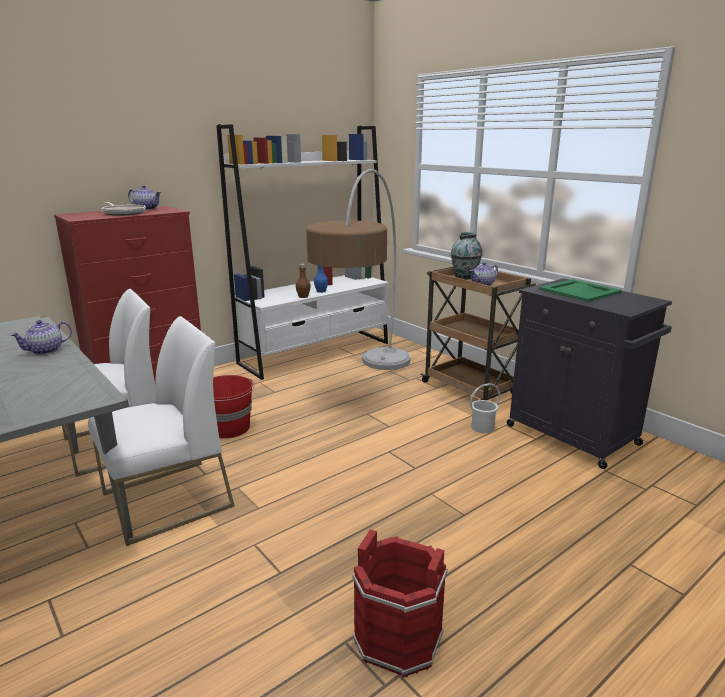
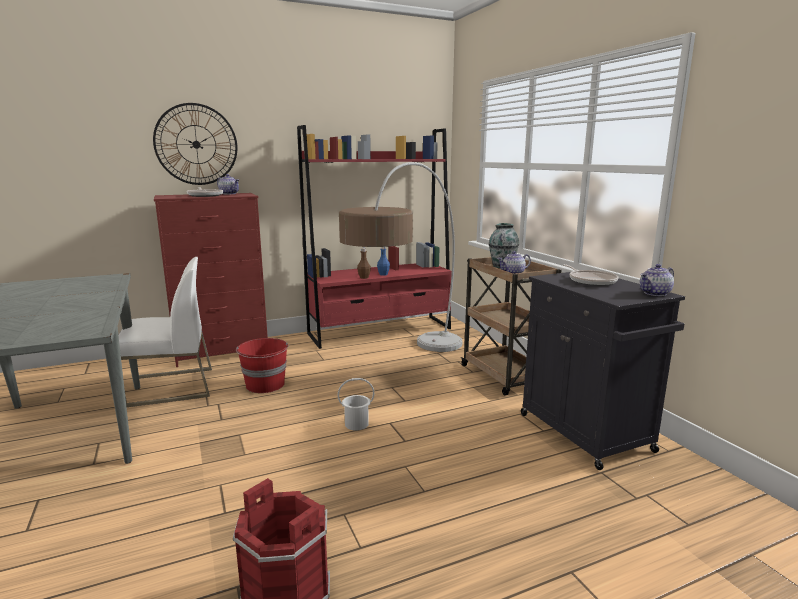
camera: 15 degrees right, 5 degrees down
teapot [11,320,72,355] -> teapot moved to [640,264,674,296]
white chair [88,316,234,546] -> none
white bookcase [216,124,389,380] -> red bookcase [297,125,452,349]
white bucket [470,383,500,433] -> white bucket moved to [338,378,374,430]
green tray [539,279,622,302] -> frying pan [563,264,619,286]
none -> wall clock [153,103,237,185]

